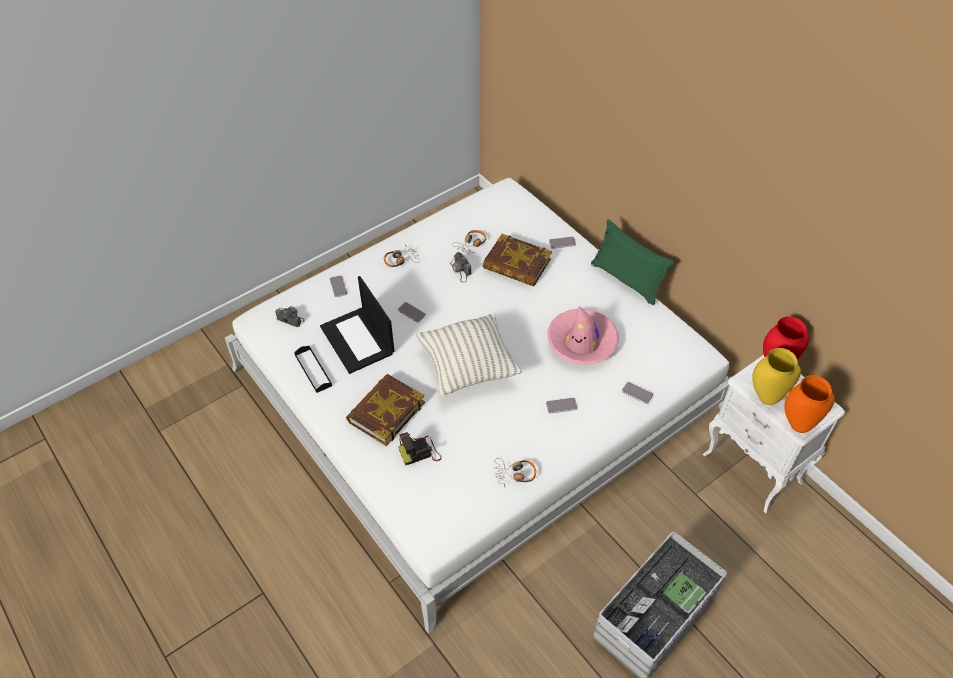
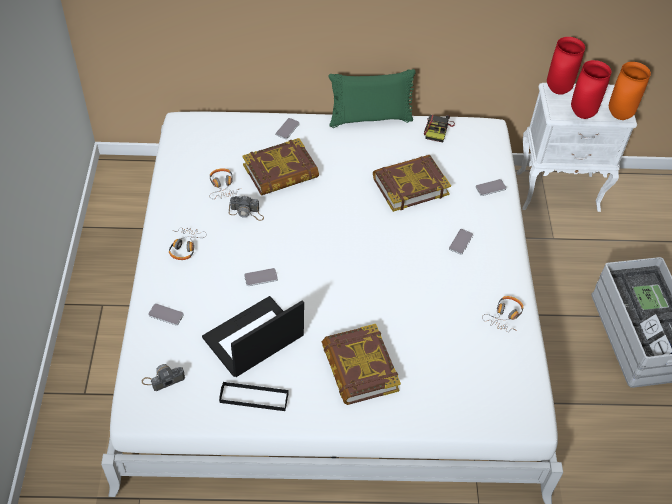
camera: 55 degrees left, 0 degrees up
laptop [320,276,394,374] -> laptop turned 135 degrees clockwise [202,296,304,377]
camera [398,432,442,465] -> camera moved to [424,115,455,142]
pillow [416,313,522,396] -> none
pink hat [548,306,619,365] -> book [373,155,451,212]
yellow vase [752,348,801,405] -> red vase [571,60,611,119]

